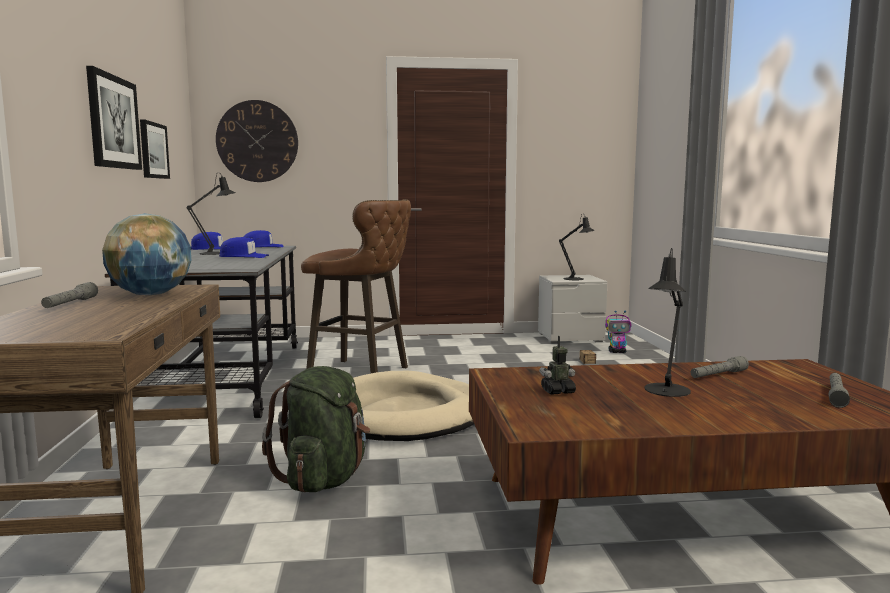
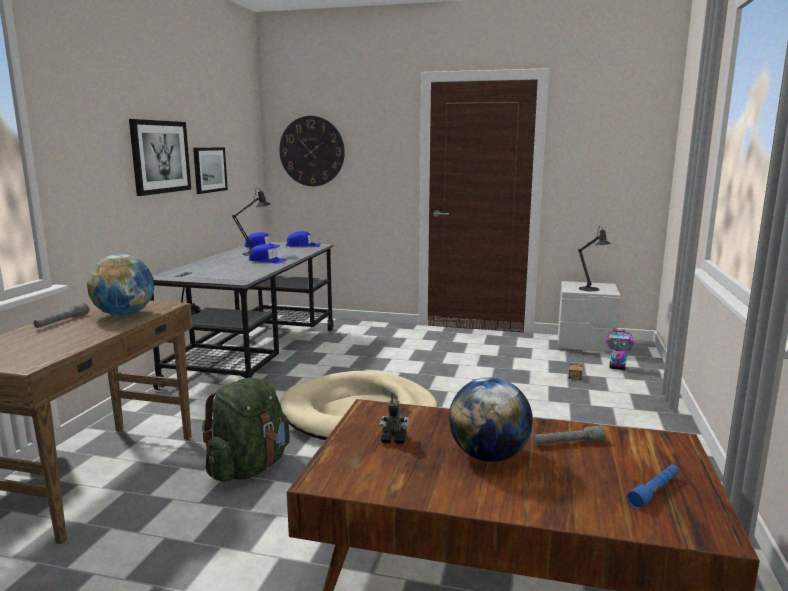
camera: 20 degrees right, 5 degrees up
brown stool [301,199,411,373] -> none
black table lamp [644,248,691,397] -> globe [449,377,533,462]
grey flashlight [829,373,850,408] -> blue flashlight [627,465,679,509]

